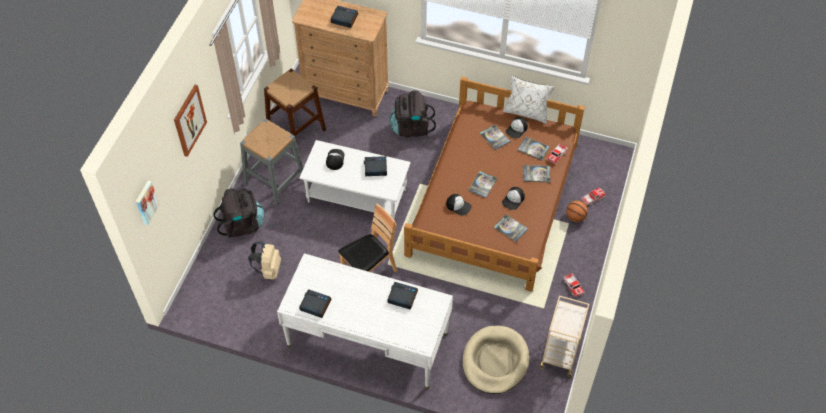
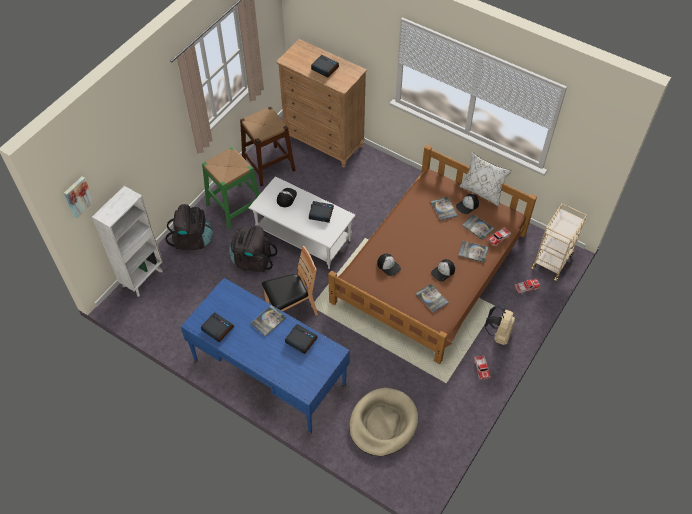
camera: 15 degrees right, 0 degrees up
picture [174,85,207,157] -> none
grey stool [240,119,303,205] -> green stool [202,147,259,229]
beige backpack [248,241,281,280] -> beige backpack moved to [485,306,515,345]
white desk [277,253,453,389] -> blue desk [181,278,350,434]
black backpack [389,90,436,137] -> black backpack moved to [229,225,277,272]
book [468,171,498,198] -> book moved to [250,305,286,337]
beige cart [540,295,589,378] -> beige cart moved to [531,203,587,281]
basketball [566,201,588,222] -> none
none -> white bookcase [92,186,163,297]

